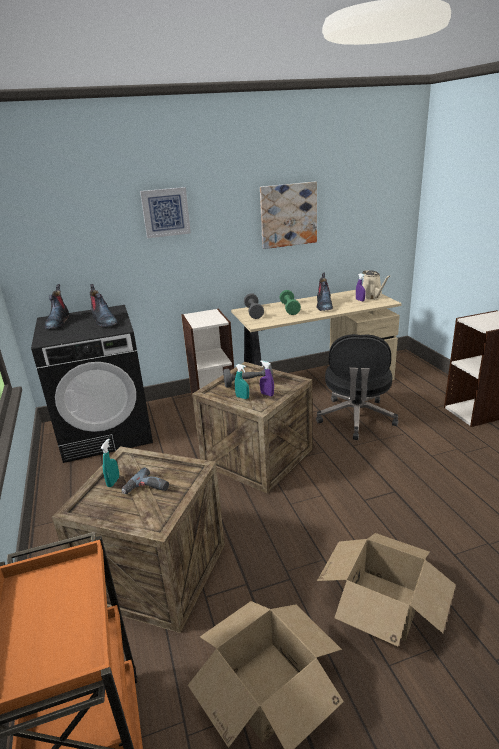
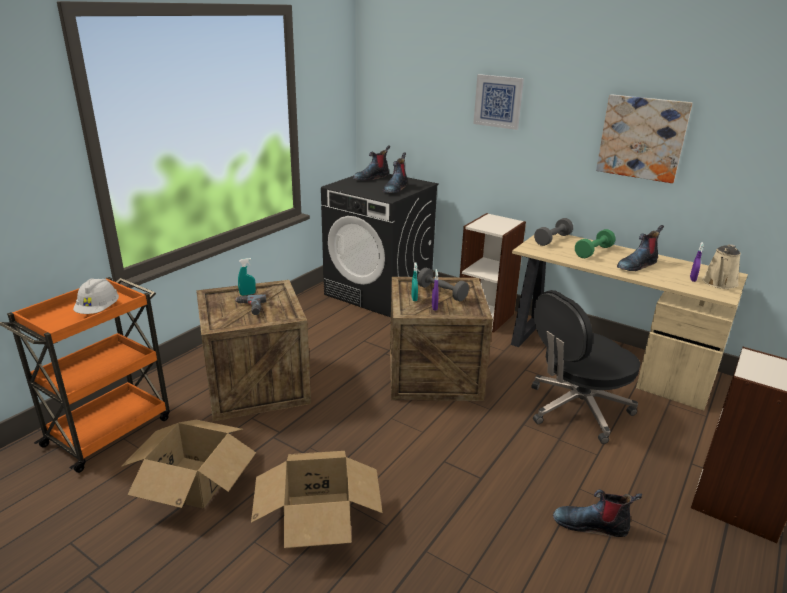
camera: 50 degrees right, 0 degrees up
none -> white hard hat [73,278,119,314]
none -> boot [553,490,642,537]

